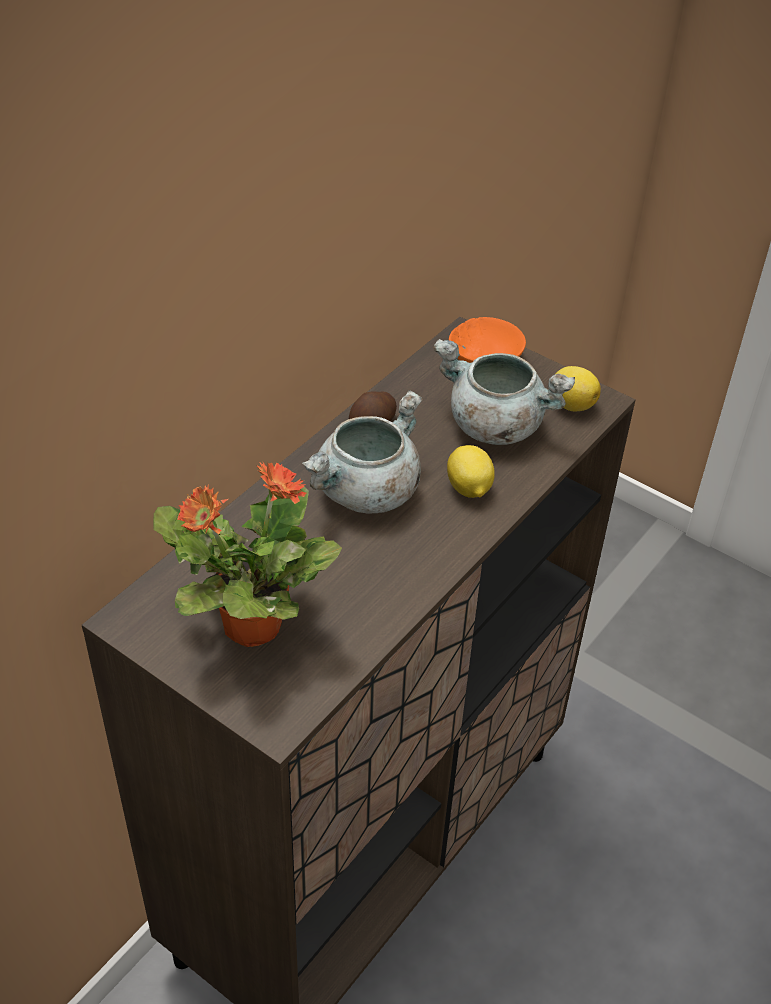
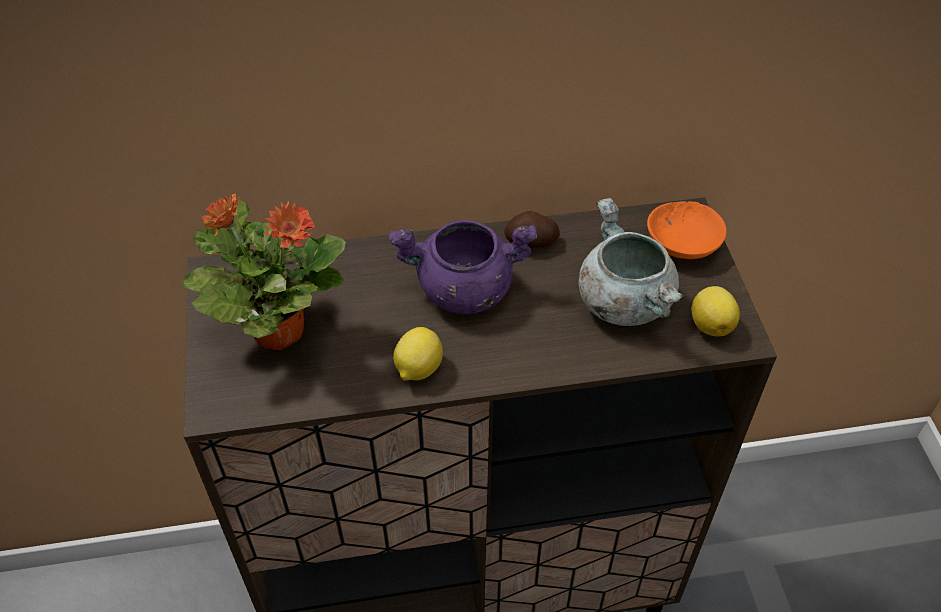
camera: 45 degrees right, 5 degrees up
grey cooking pot [302,390,423,513] -> purple cooking pot [389,220,537,314]
lemon [447,445,495,498] -> lemon moved to [393,327,443,381]

